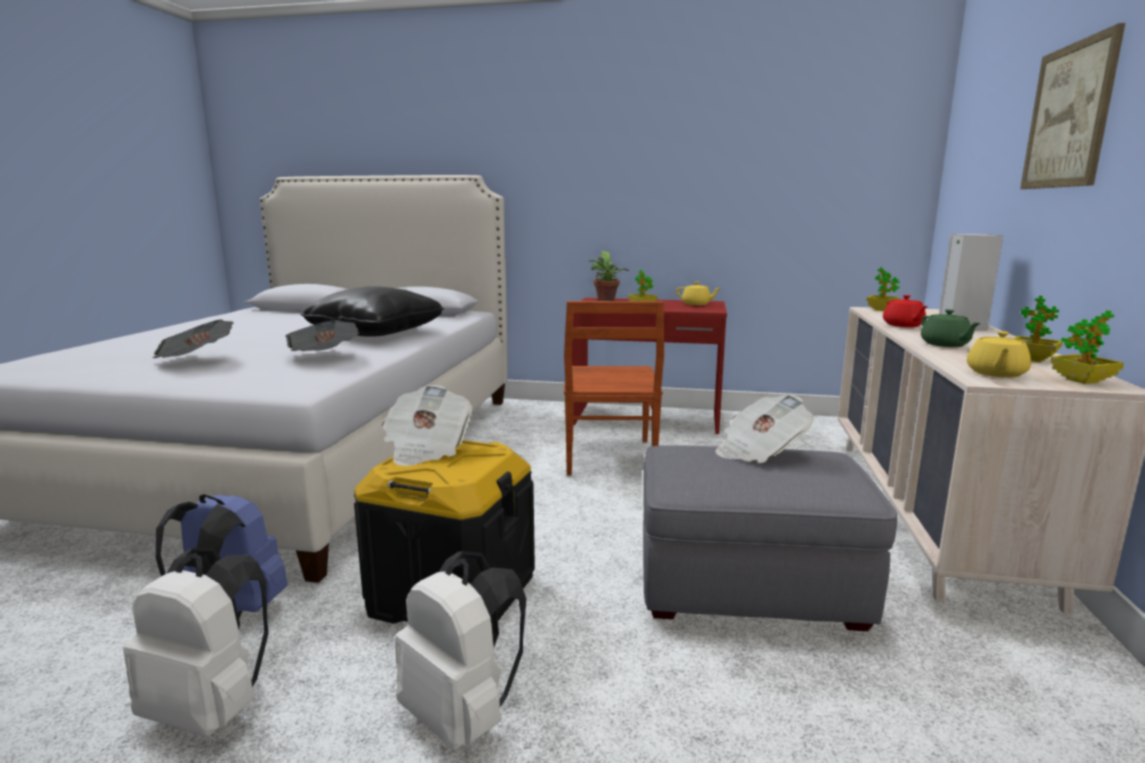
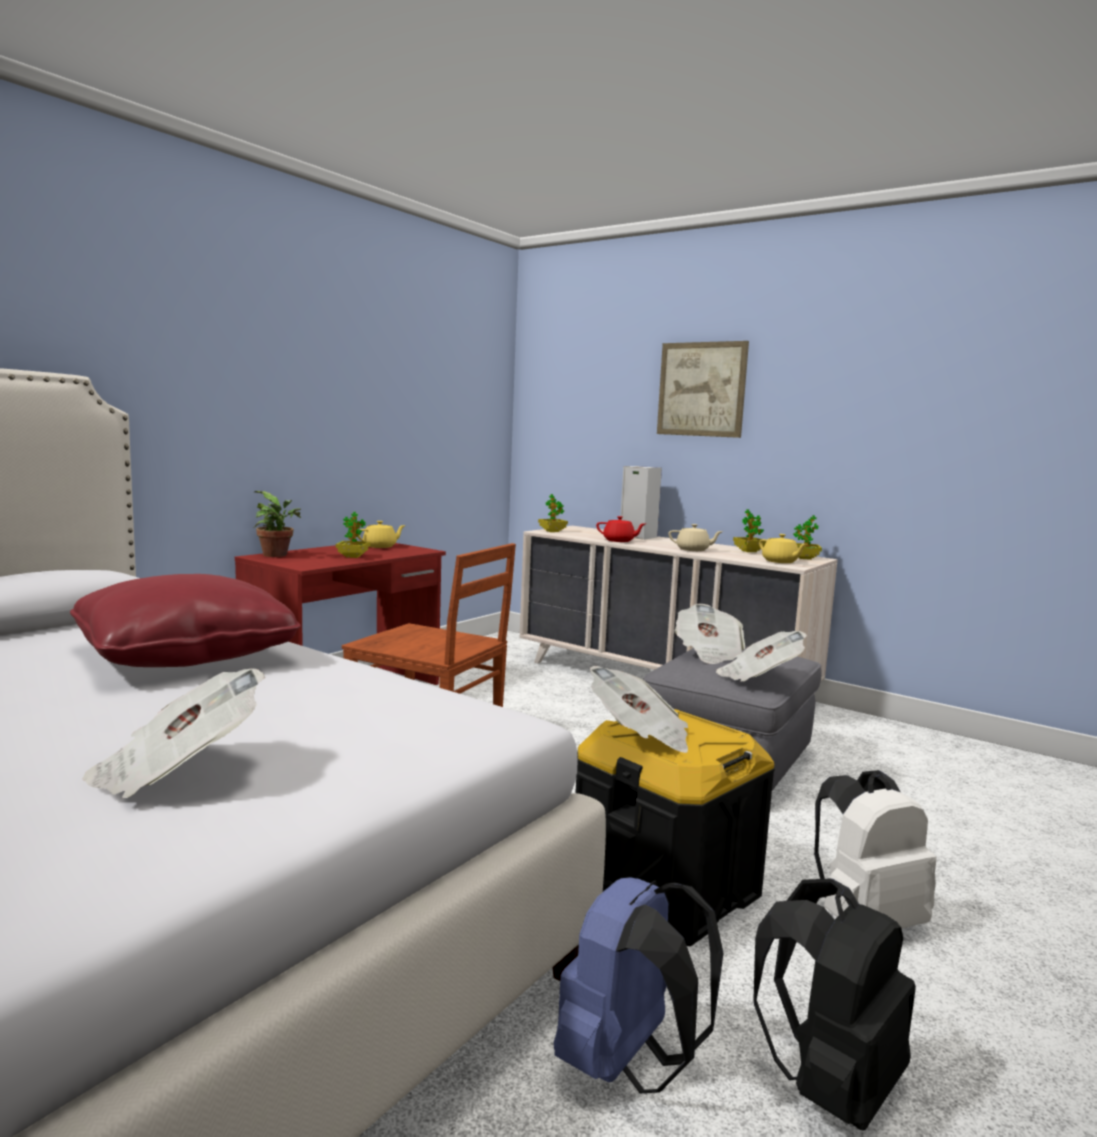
camera: 65 degrees left, 5 degrees down
white backpack [123,548,269,737] -> black backpack [753,879,916,1130]
newspaper [285,320,359,351] -> newspaper moved to [716,631,807,681]
black pillow [301,287,444,337] -> red pillow [70,574,301,667]
green teapot [921,309,981,347] -> beige teapot [668,524,723,551]

